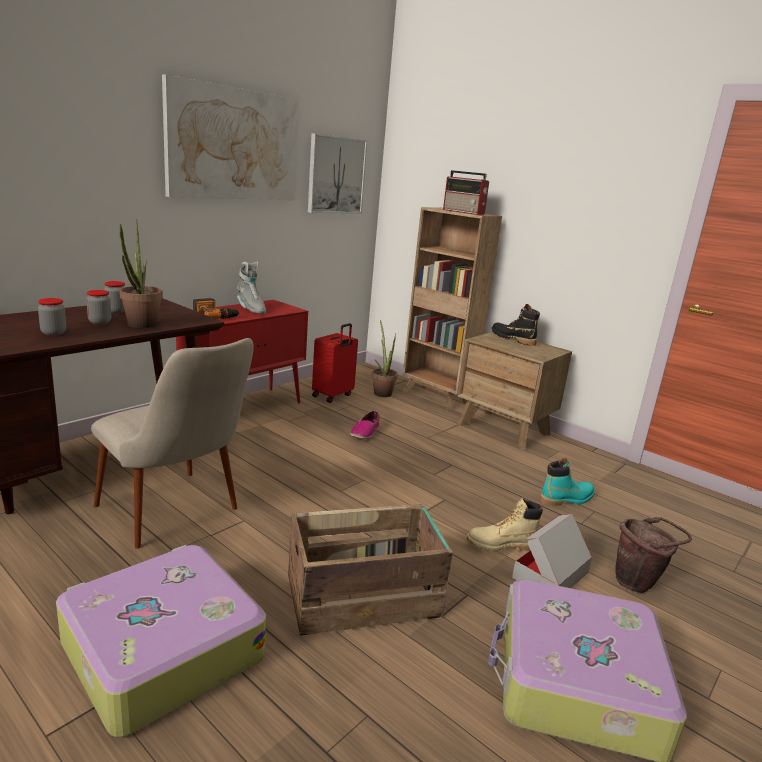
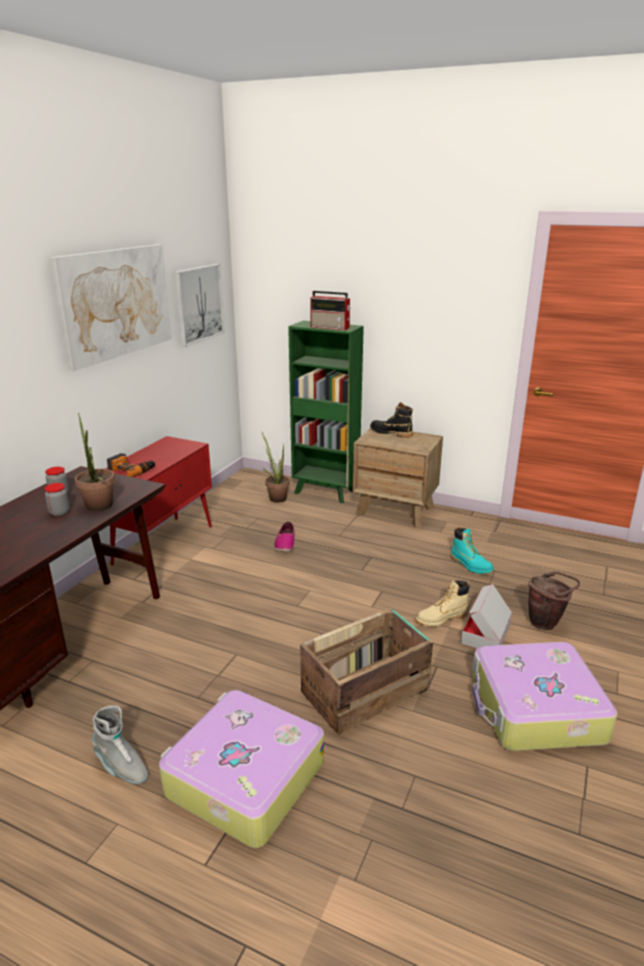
camera: 15 degrees left, 5 degrees up
jar [38,298,66,336] -> none
beige chair [91,338,254,549] -> none
grey boot [237,261,266,314] -> grey boot moved to [91,705,148,784]
red suitcase [312,323,358,403] -> none
brown bookcase [403,207,502,411] -> green bookcase [288,321,364,503]
turquoise boot [540,458,595,506] -> turquoise boot turned 90 degrees clockwise [450,528,494,574]

